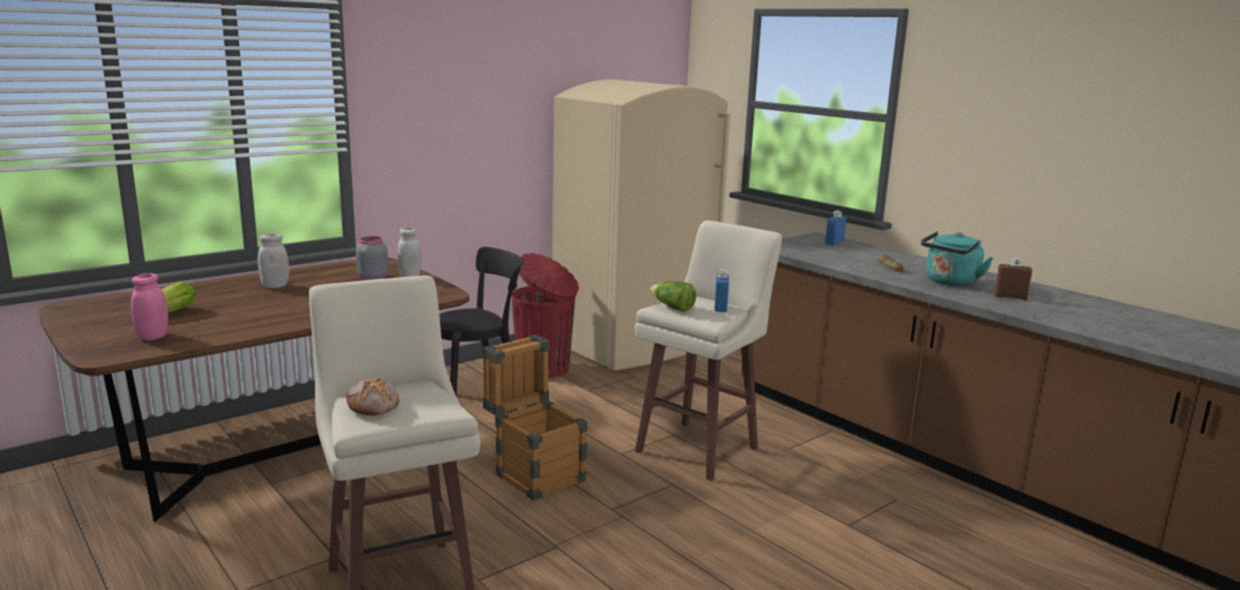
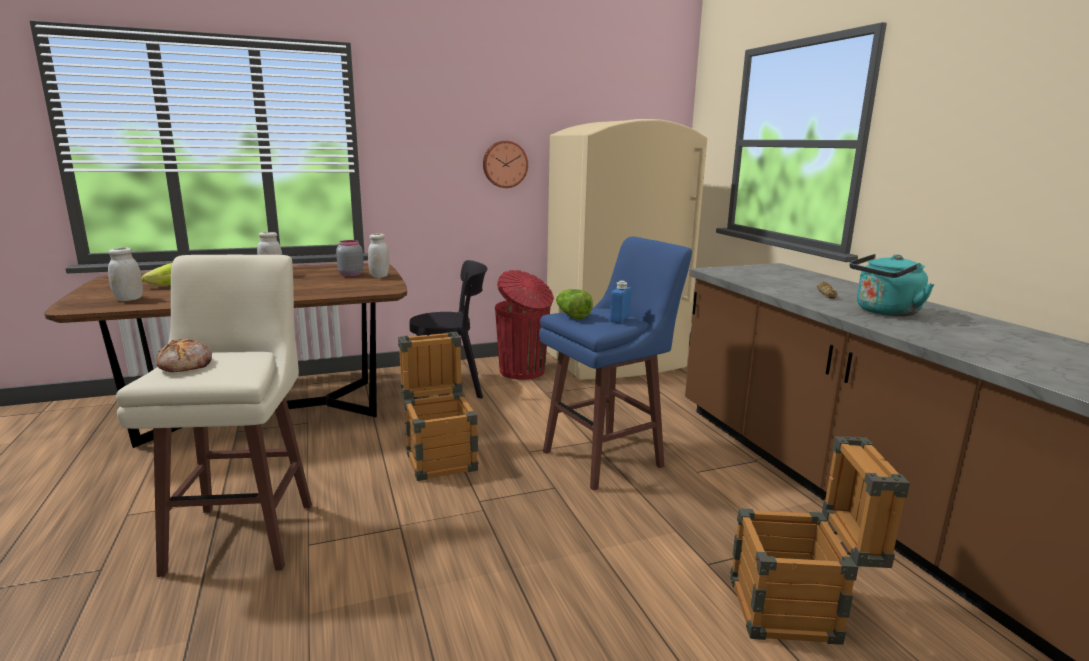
camera: 20 degrees right, 0 degrees up
pink jar [131,273,168,341] -> white jar [108,247,143,301]
beige stool [635,220,782,481] -> blue stool [539,237,692,491]
blue bottle [825,210,846,245] -> none
brown bottle [994,258,1032,300] -> none
none -> wall clock [483,141,528,188]
none -> crate [730,436,910,645]

